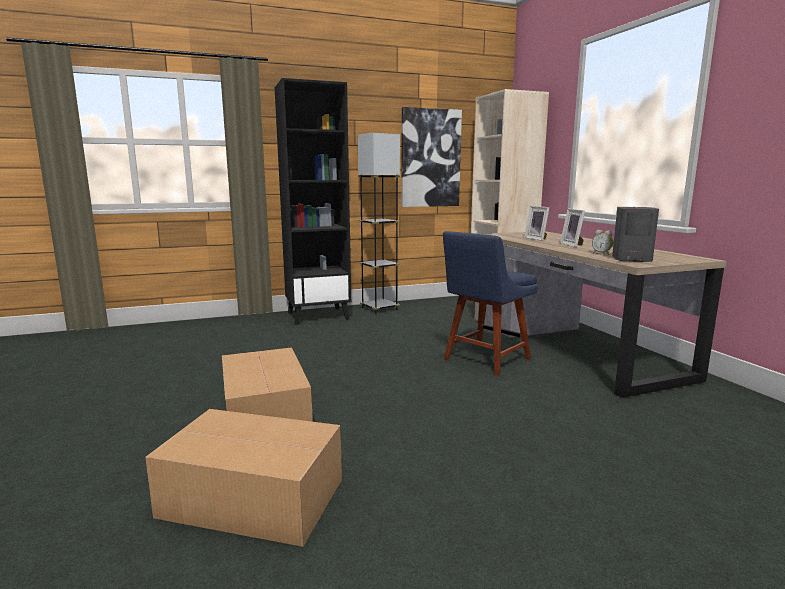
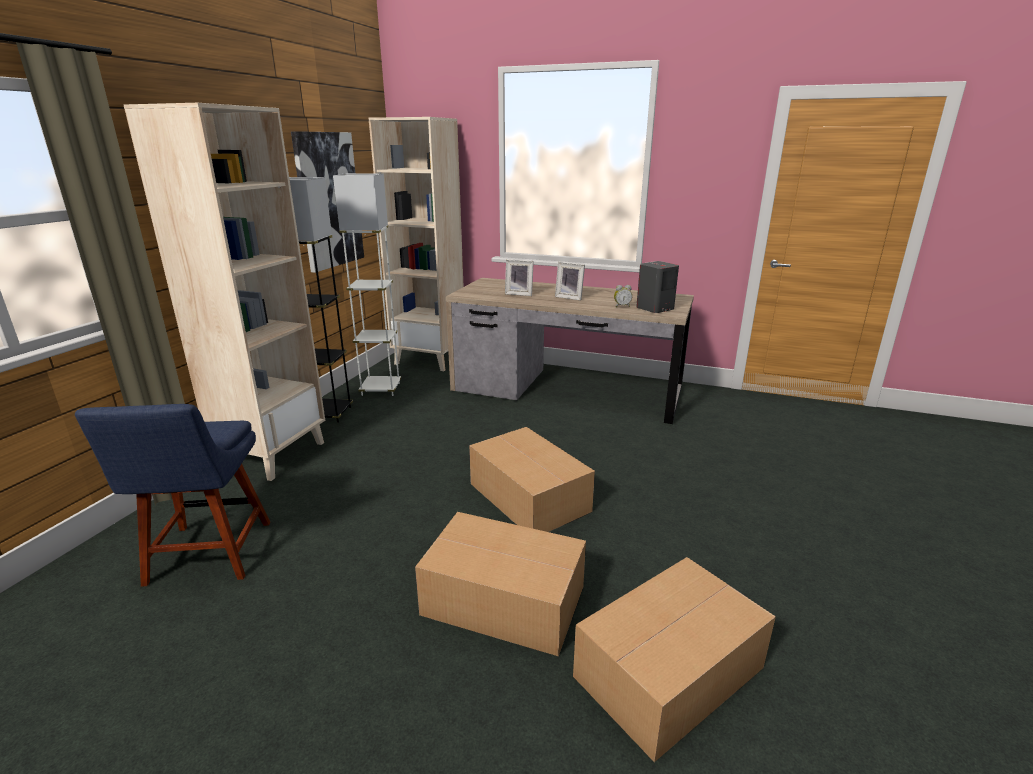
camera: 50 degrees left, 10 degrees up
black bookcase [275,78,351,325] -> beige bookcase [124,103,325,481]
blue chair [443,231,538,376] -> blue chair moved to [75,404,270,587]
none -> white floor lamp [333,173,401,396]
none -> cardboard box [469,427,595,532]

